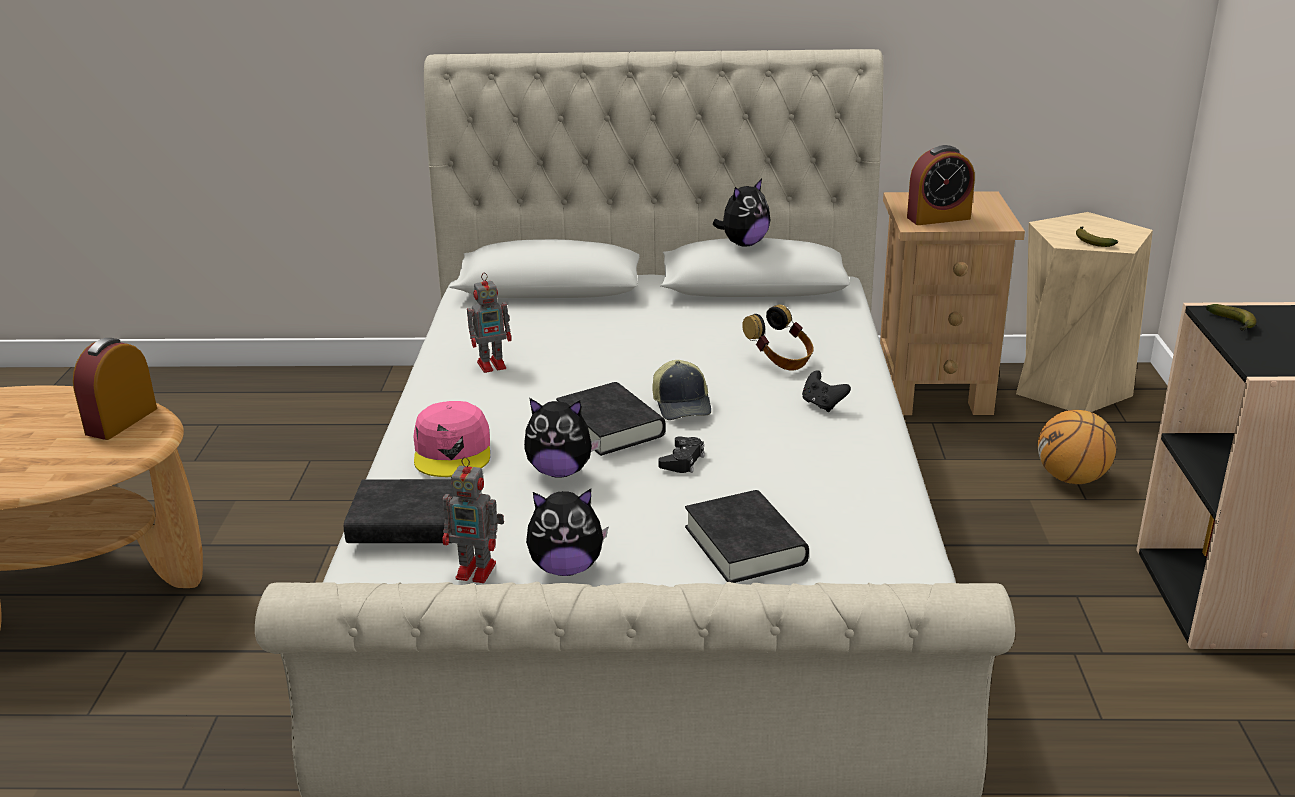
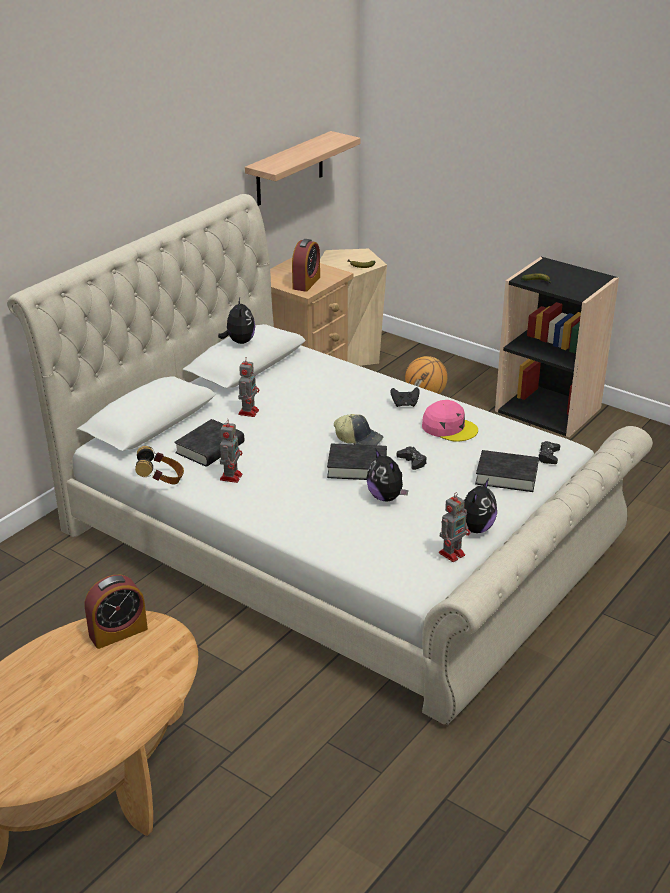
camera: 55 degrees left, 5 degrees up
alarm clock [73,338,157,440] -> alarm clock turned 90 degrees counterclockwise [85,575,148,649]
black book [344,479,454,543] -> black book moved to [174,419,244,467]
pink cap [414,401,490,477] -> pink cap moved to [422,400,478,442]
plush toy [524,398,601,478] -> plush toy turned 105 degrees clockwise [366,448,408,501]
headphones [742,304,814,370] -> headphones moved to [135,446,184,484]
none -> toy robot [238,357,259,417]
none -> shelf [245,131,361,206]
none -> black game controller [539,441,560,464]

